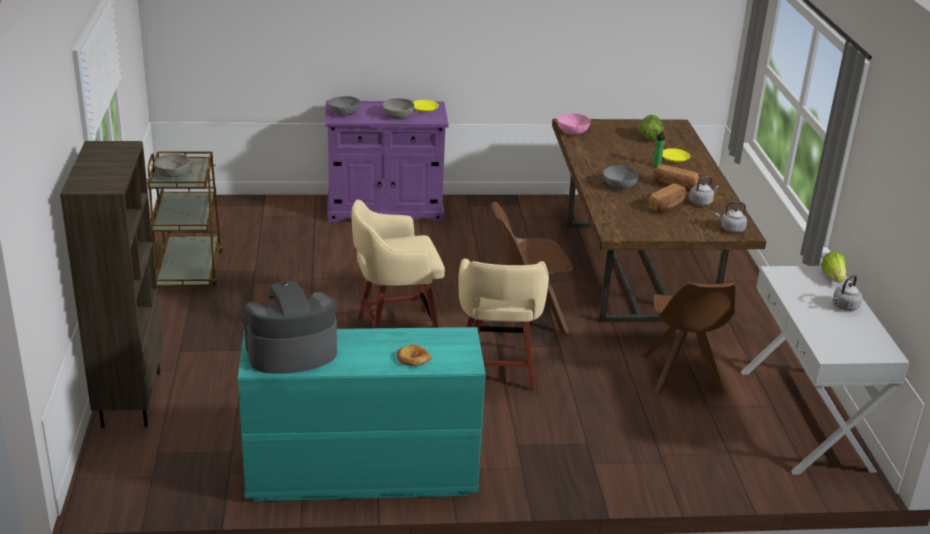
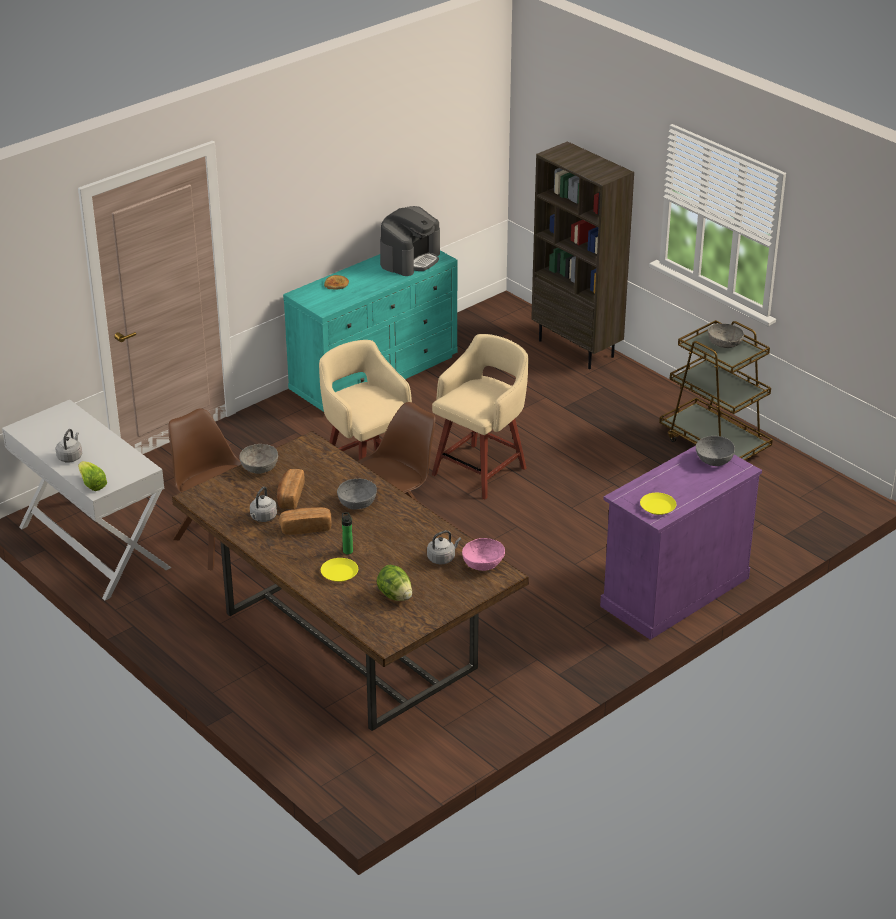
camera: 145 degrees right, 5 degrees up
grey bowl [382,98,414,119] -> grey bowl moved to [240,444,278,474]
grey kettle [715,201,747,233] -> grey kettle moved to [427,530,461,565]

